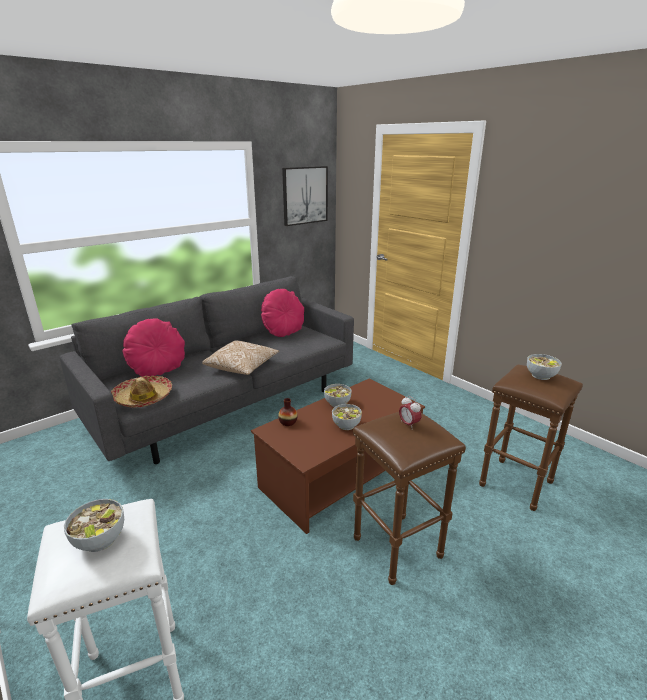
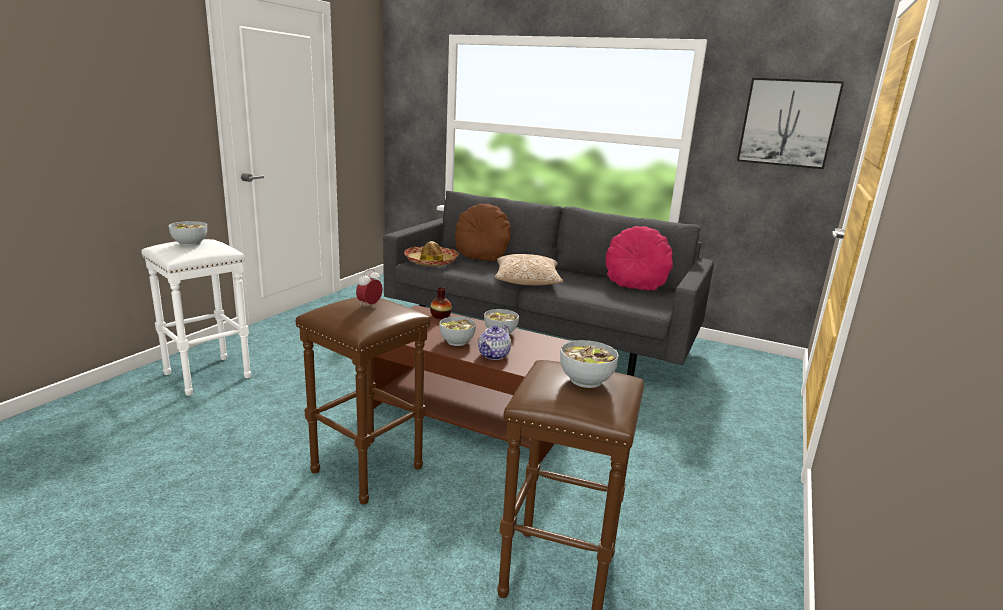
camera: 65 degrees right, 5 degrees down
pink pillow [122,318,185,376] -> brown pillow [455,204,511,261]
none -> teapot [478,325,511,360]

